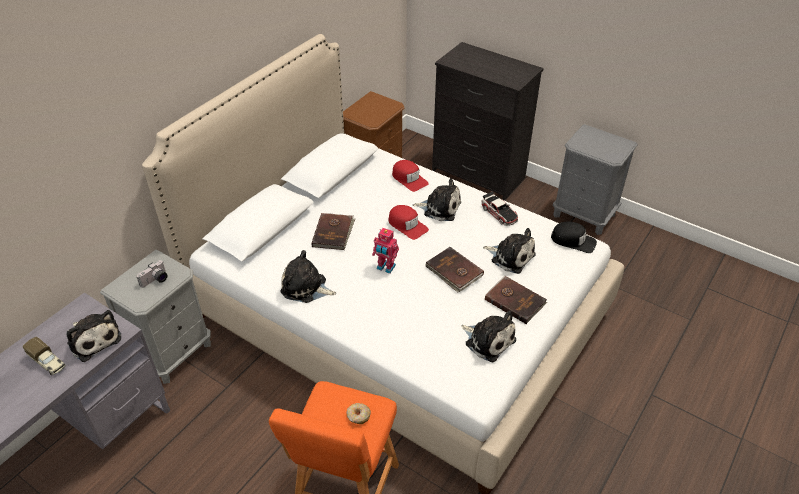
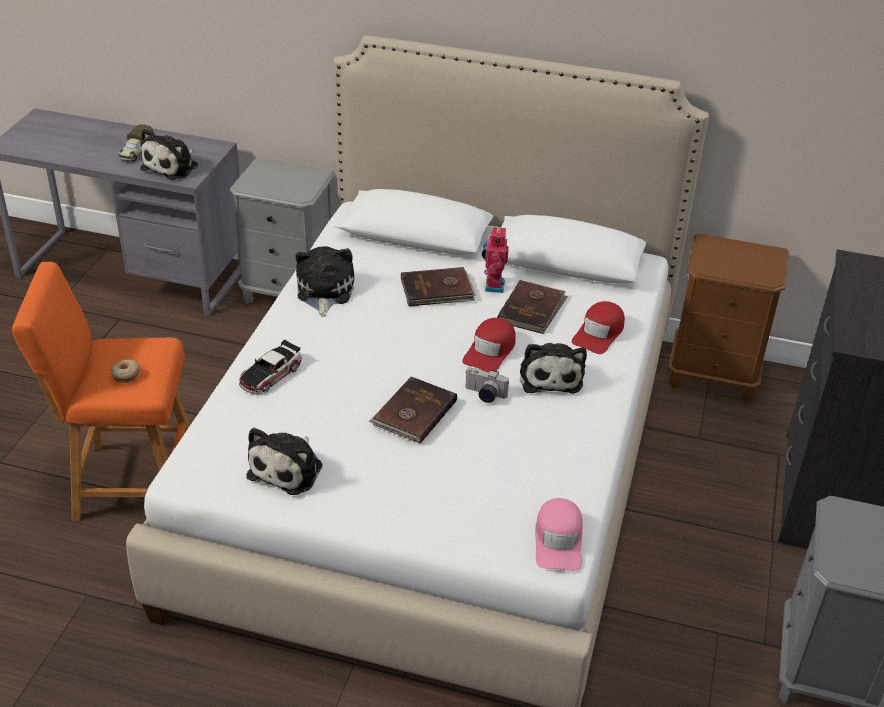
camera: 70 degrees right, 5 degrees down
camera [137,260,168,288] -> camera moved to [465,368,509,403]
toy robot [372,228,399,274] -> toy robot moved to [482,225,509,293]
toy car [482,191,518,226] -> toy car moved to [239,340,302,395]
plush toy [483,228,536,274] -> none
brown book [485,276,547,324] -> brown book moved to [497,280,568,334]
black cap [551,222,597,253] -> pink cap [535,498,583,571]

